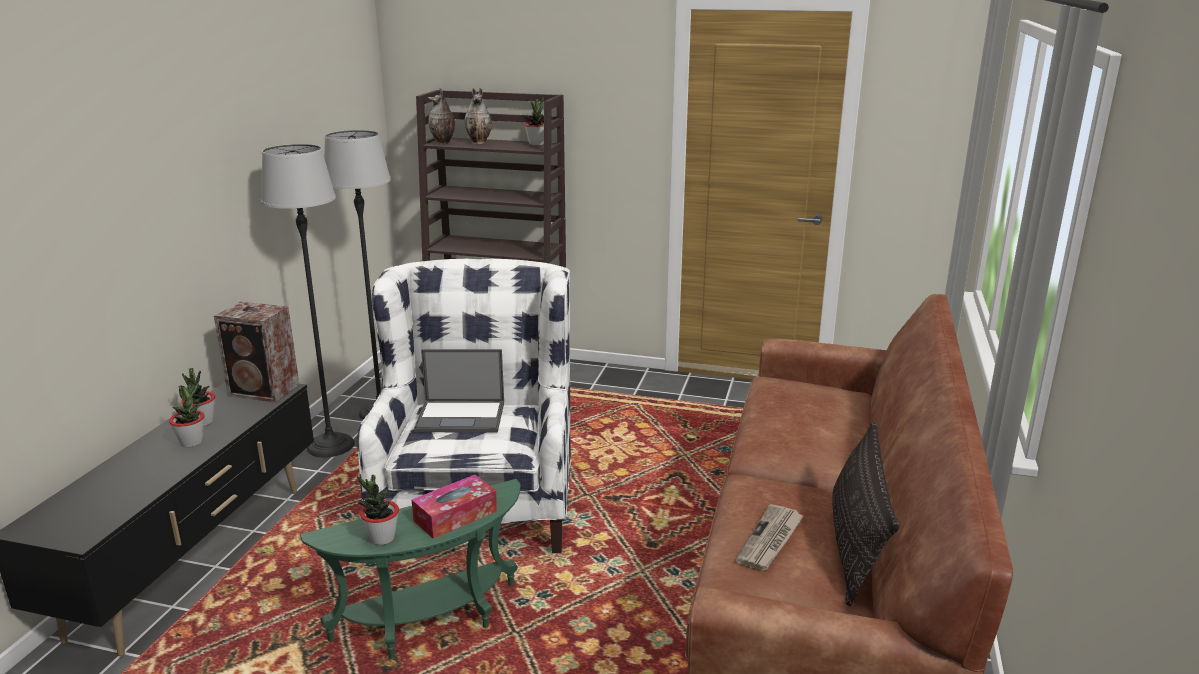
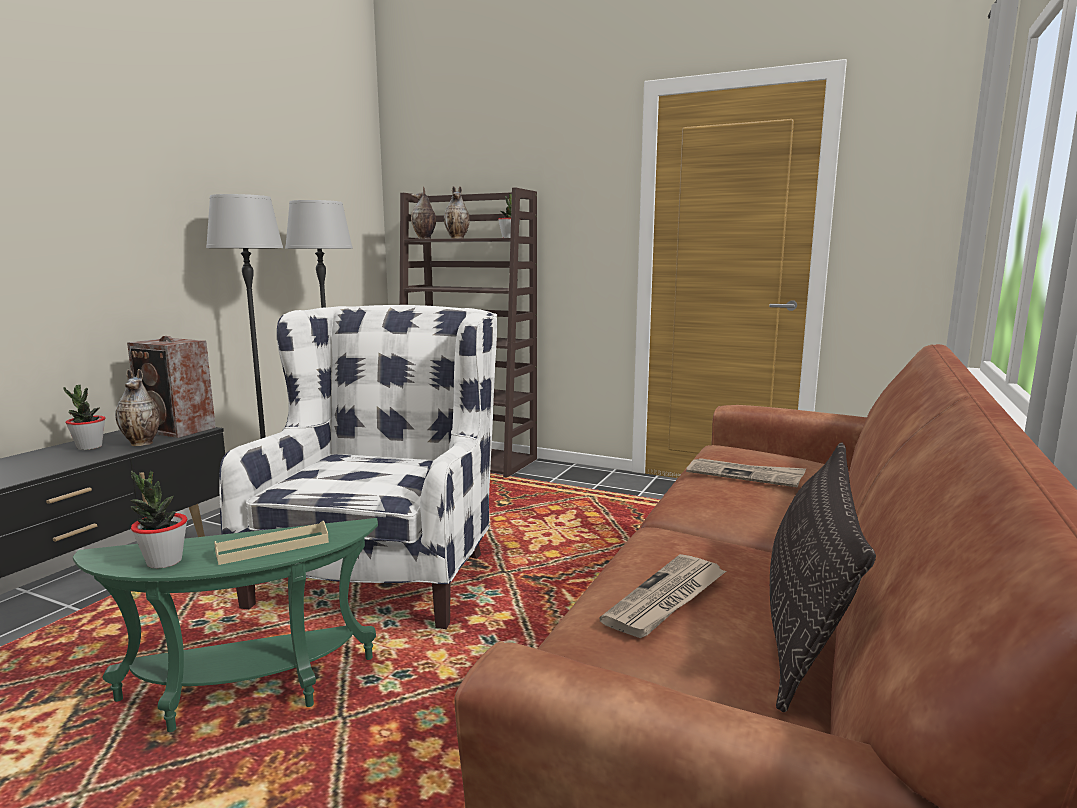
camera: 10 degrees right, 10 degrees down
potted plant [169,383,205,447] -> none
tissue box [412,475,497,539] -> beige tray [214,521,329,565]
laptop [414,349,504,432] -> none
none -> vase [115,369,160,446]
none -> newspaper [686,458,806,487]

